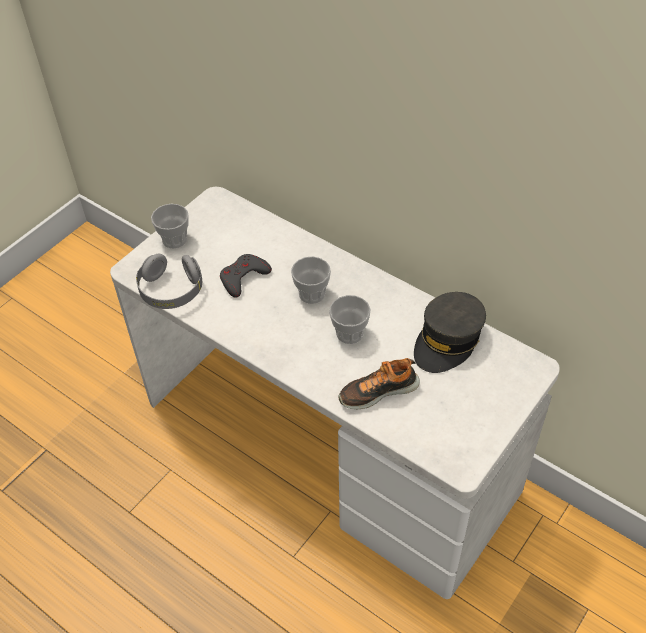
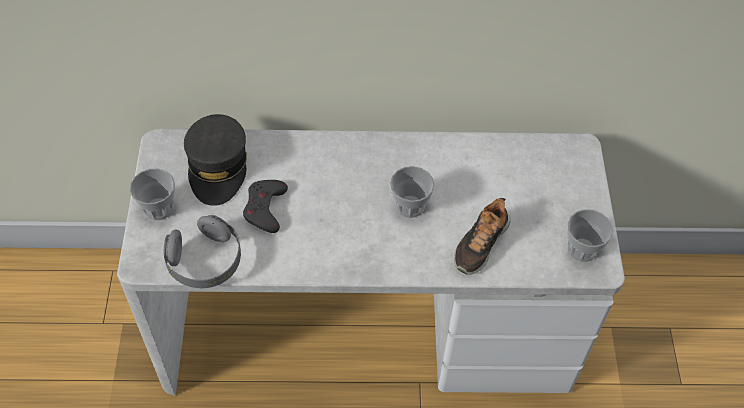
camera: 40 degrees left, 5 degrees up
cup [291,256,331,304] -> cup moved to [567,209,613,262]
grey cap [414,292,486,373] -> grey cap moved to [184,114,247,206]

